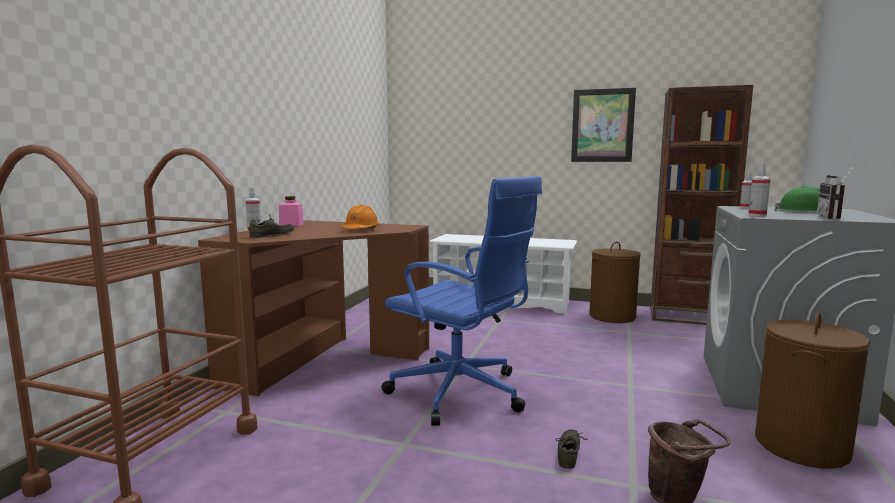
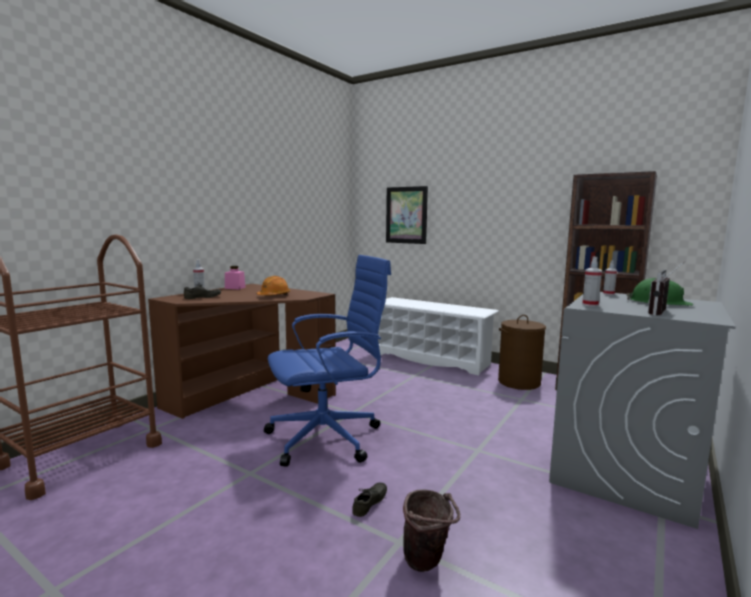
camera: 15 degrees right, 0 degrees up
blue office chair [382,176,542,426] -> blue office chair turned 75 degrees counterclockwise [264,255,391,467]
picture [571,88,636,162] -> picture moved to [386,186,428,244]
brown laundry basket [755,312,870,469] -> none

